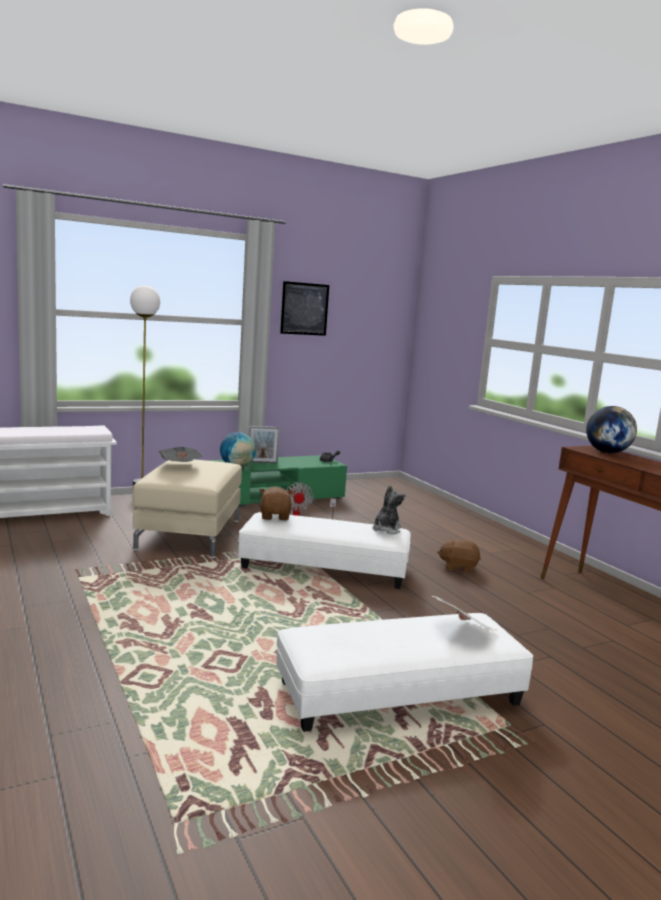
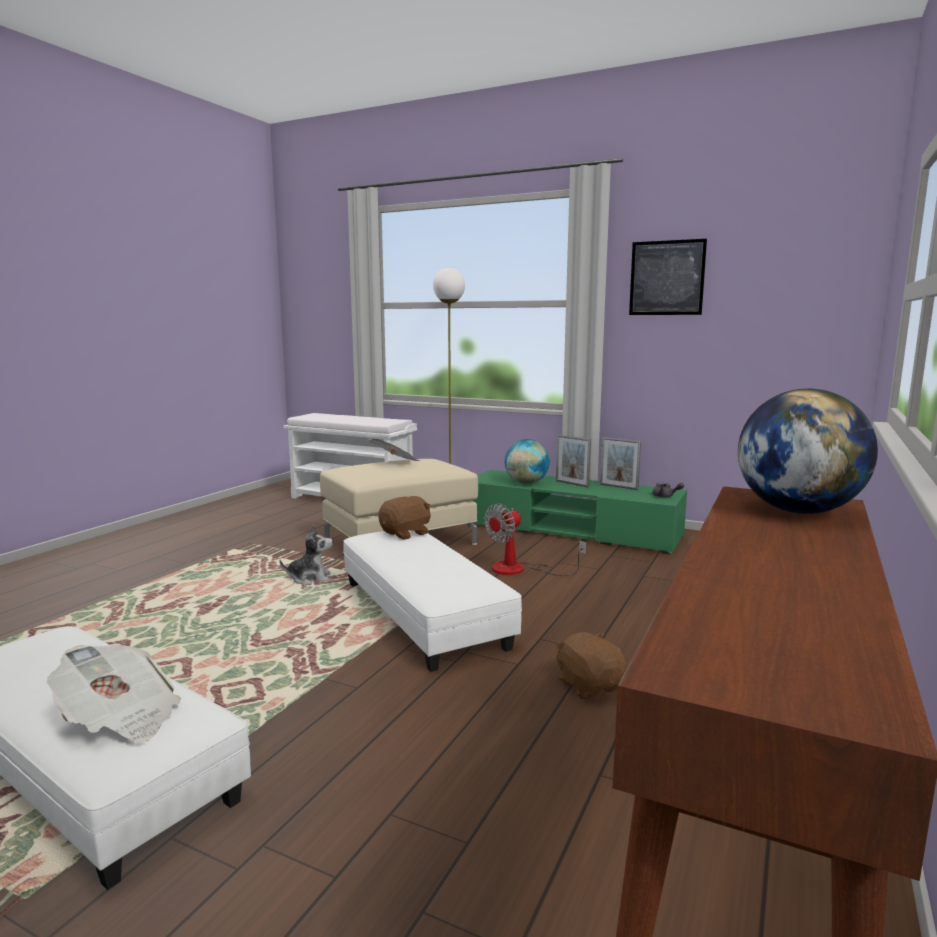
camera: 55 degrees right, 0 degrees up
plush toy [372,485,406,534] -> plush toy moved to [280,525,333,584]
none -> picture frame [600,437,641,490]

